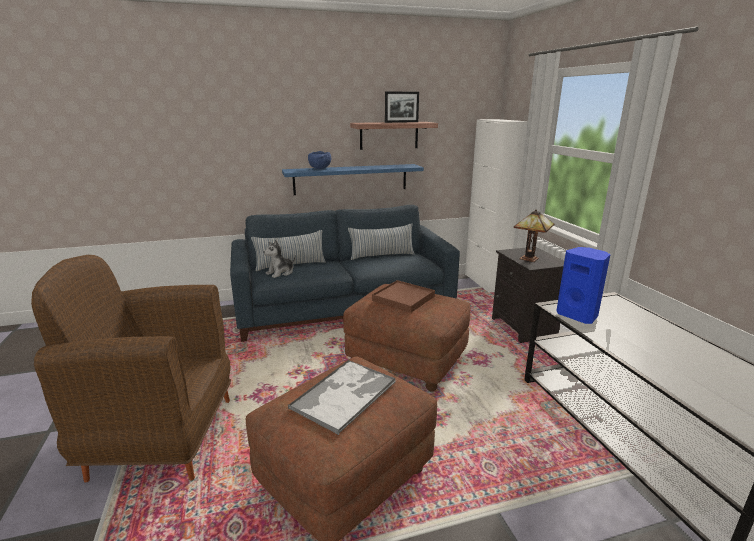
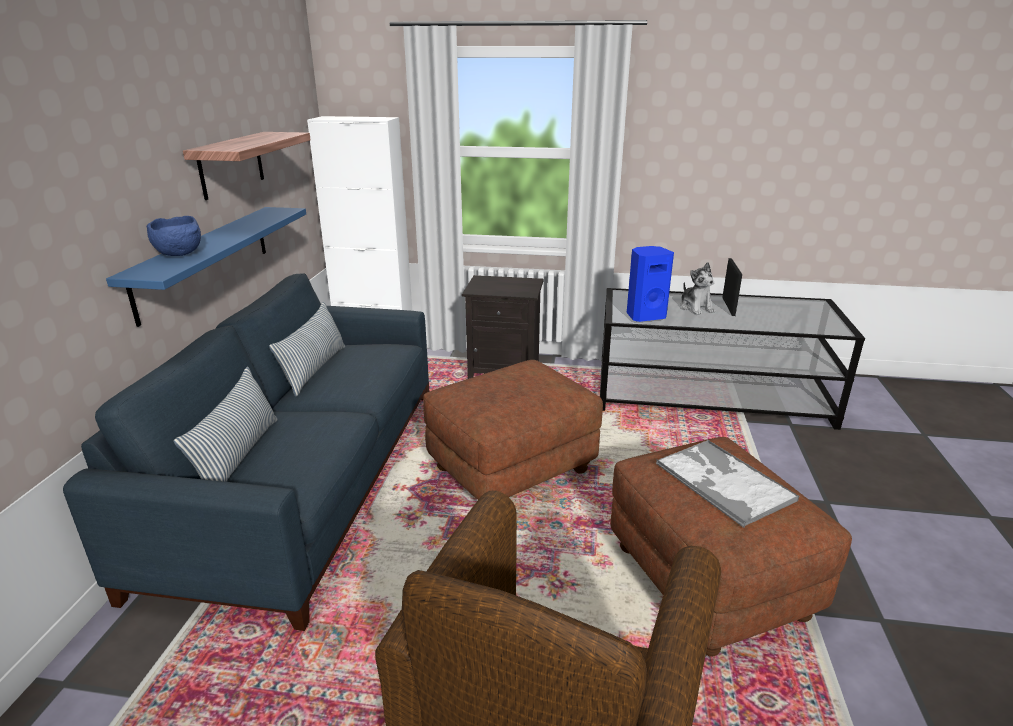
camera: 65 degrees left, 5 degrees up
plush toy [263,240,296,278] -> plush toy moved to [680,262,715,315]
brown tray [372,280,435,313] -> none
picture frame [385,92,419,123] -> picture frame moved to [722,258,742,316]
table lamp [514,209,554,262] -> none

